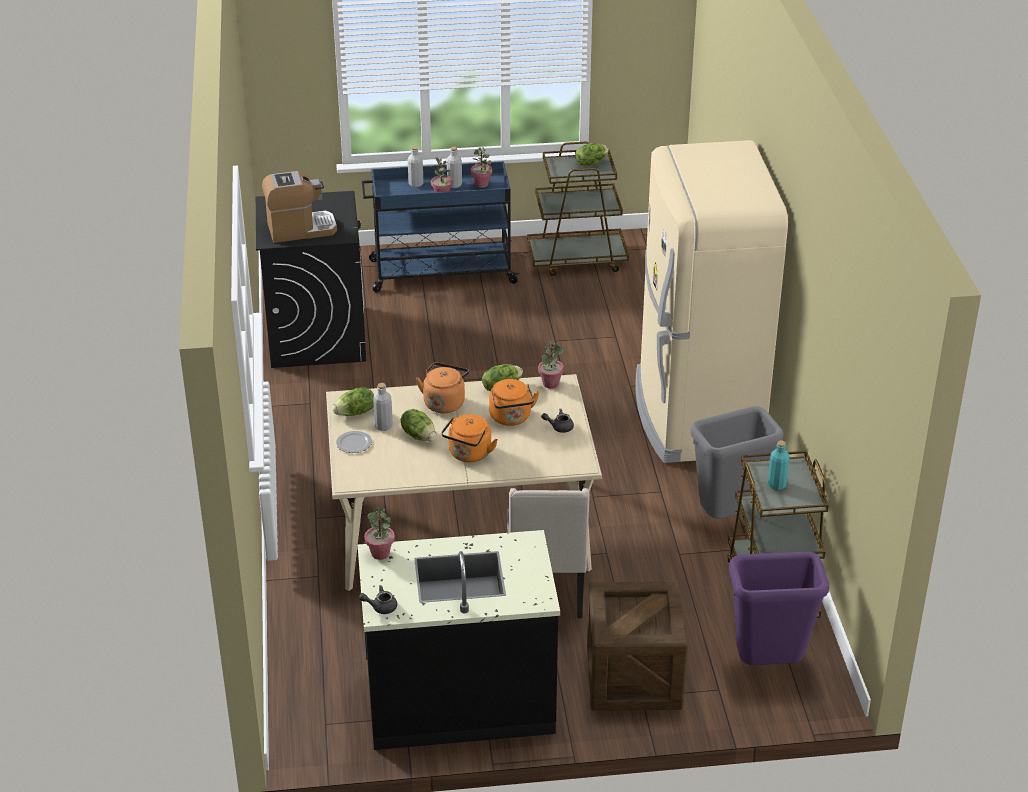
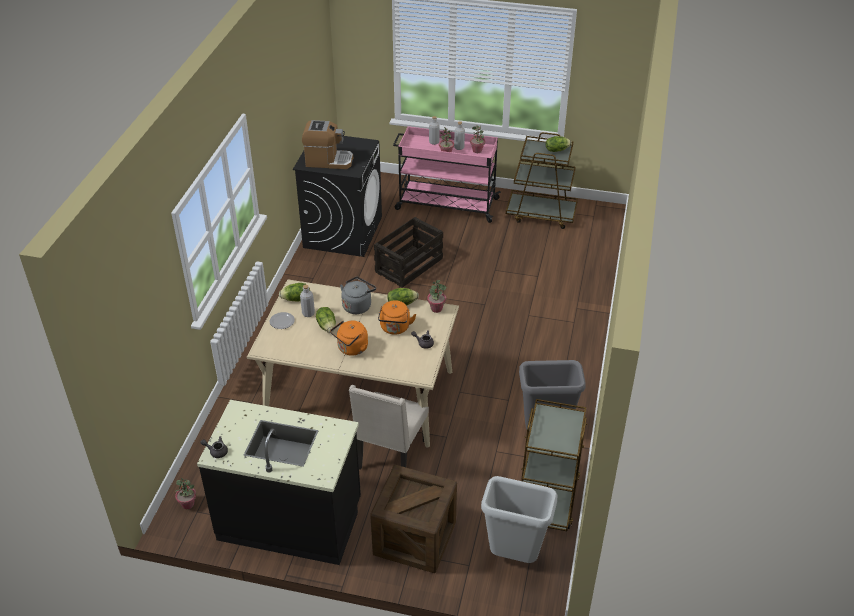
camera: 20 degrees right, 5 degrees up
blue cart [362,161,519,293] -> pink cart [393,126,501,223]
potted plant [364,508,395,560] -> potted plant moved to [175,478,196,509]
orange kettle [416,362,470,413] -> grey kettle [340,277,376,314]
beige fridge [635,140,788,463] -> none
purple trash can [729,552,829,665] -> grey trash can [481,476,558,563]
turquoise bottle [767,440,790,490] -> none
none -> crate [374,217,443,288]

